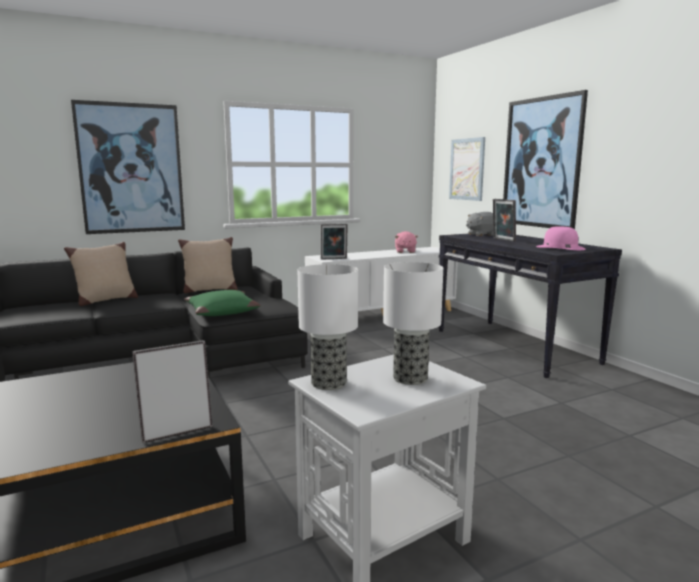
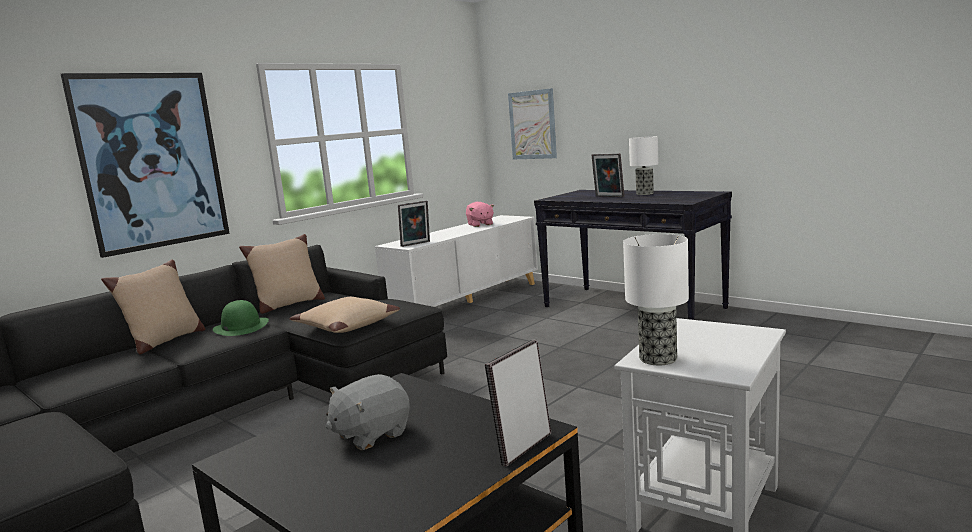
camera: 20 degrees left, 0 degrees up
green pillow [184,290,261,316] -> beige pillow [290,297,400,333]
table lamp [383,262,443,385] -> table lamp moved to [629,136,659,195]
grey plush toy [466,212,494,236] -> grey plush toy moved to [326,374,410,450]
picture [503,90,588,229] -> none
pink hat [536,226,585,250] -> none
none -> green hat [213,300,269,336]

